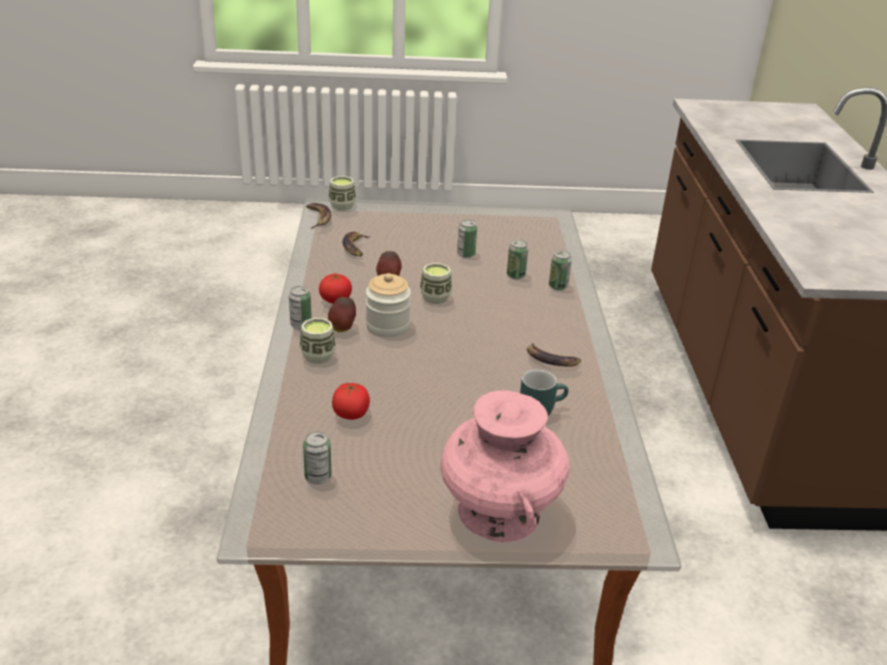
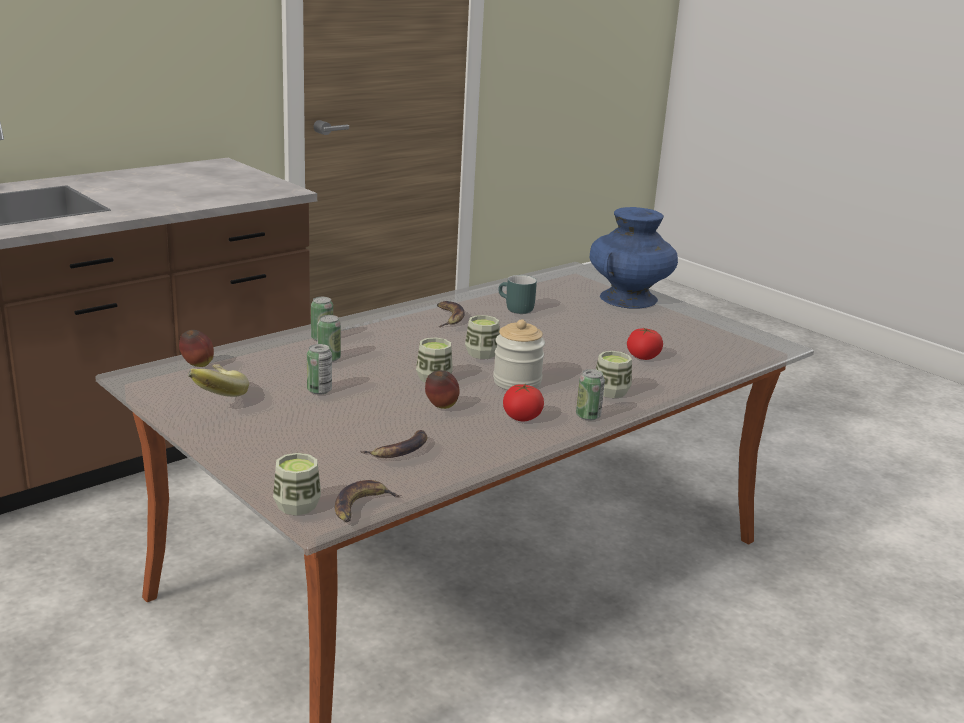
camera: 130 degrees left, 10 degrees down
can [303,431,332,484] -> none
apple [328,297,356,332] -> apple moved to [179,330,214,367]
pink vase [441,390,570,543] -> blue vase [590,207,678,309]
none -> banana [188,364,249,397]
none -> cup [465,315,500,359]

